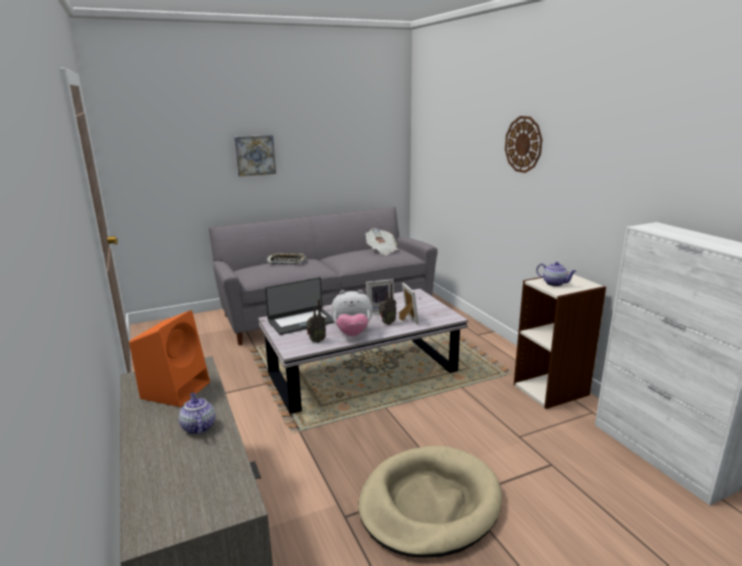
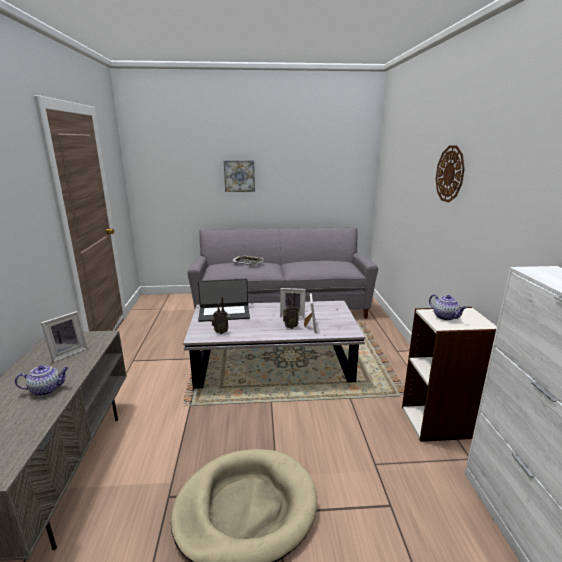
camera: 20 degrees right, 0 degrees up
orange speaker [129,310,210,407] -> picture frame [41,311,87,362]
teapot [179,392,215,434] -> teapot turned 75 degrees clockwise [15,365,69,396]
plush toy [331,290,373,336] -> none
newspaper [365,228,398,255] -> none

